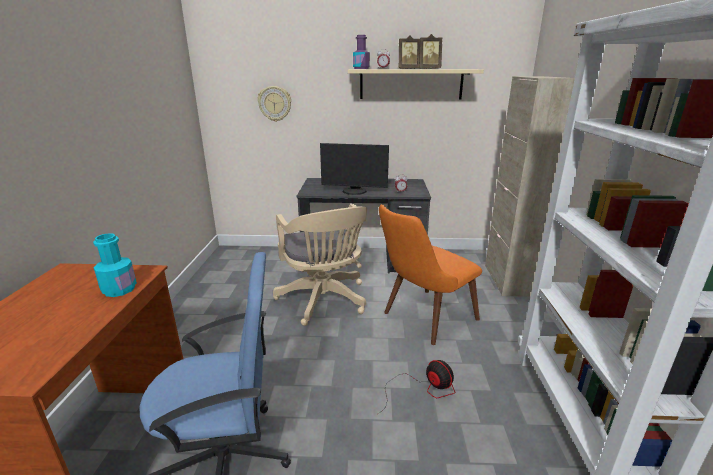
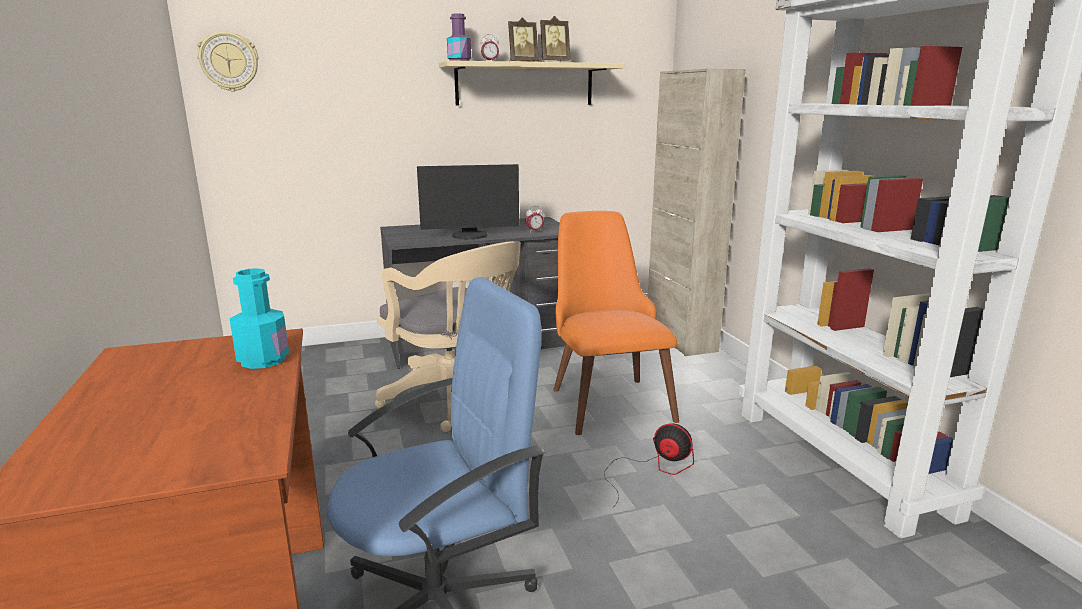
camera: 20 degrees left, 5 degrees down
wall clock [258,86,291,122] -> wall clock moved to [197,31,259,91]
orange chair [379,204,482,345] -> orange chair turned 135 degrees clockwise [553,211,679,435]

